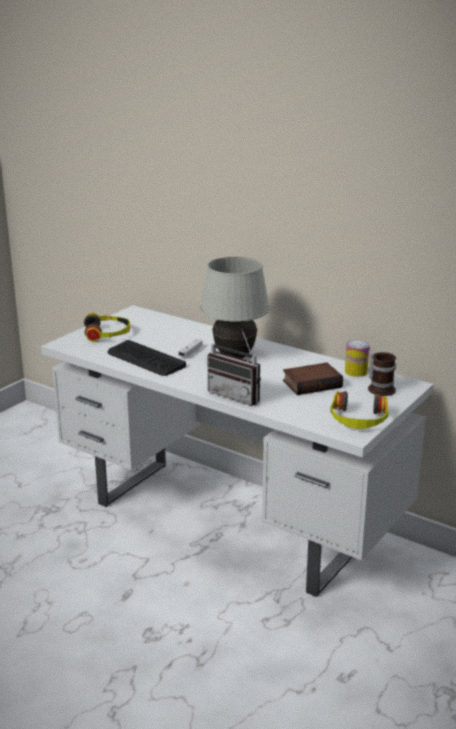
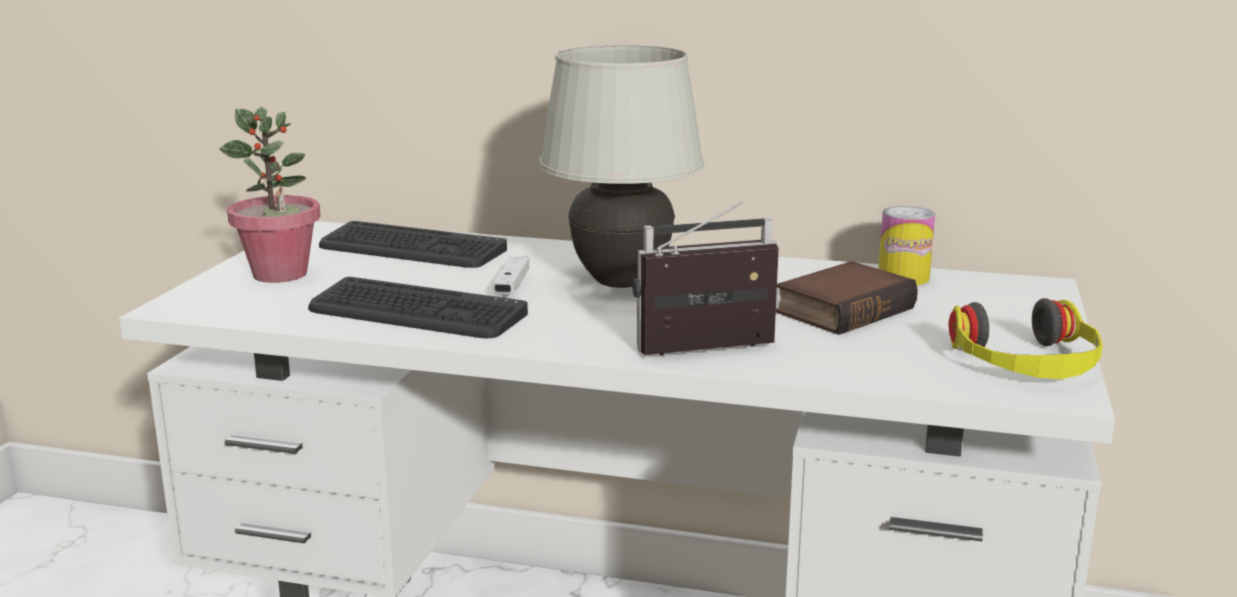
camera: 20 degrees left, 5 degrees down
headphones [84,313,130,342] -> potted plant [220,107,320,283]
radio [207,328,261,406] -> radio turned 150 degrees clockwise [632,201,779,355]
mug [368,352,396,396] -> none
none -> keyboard [319,221,507,268]

